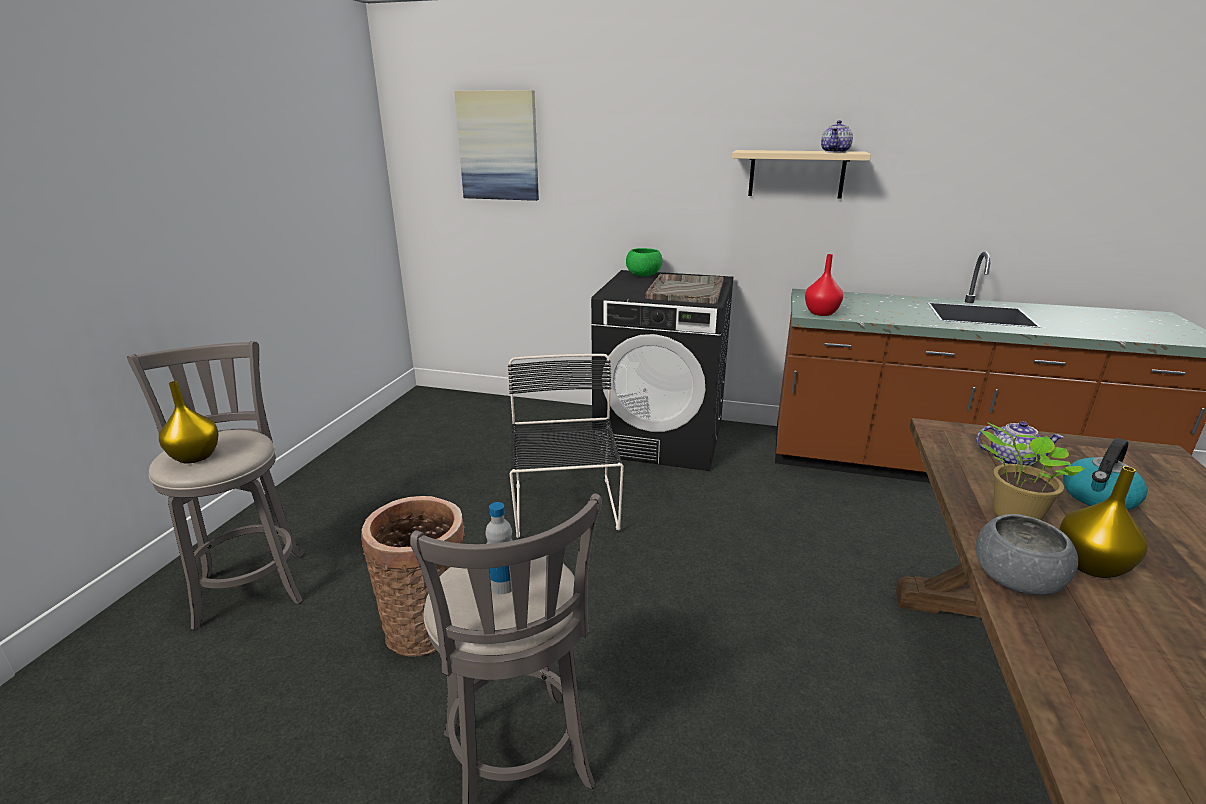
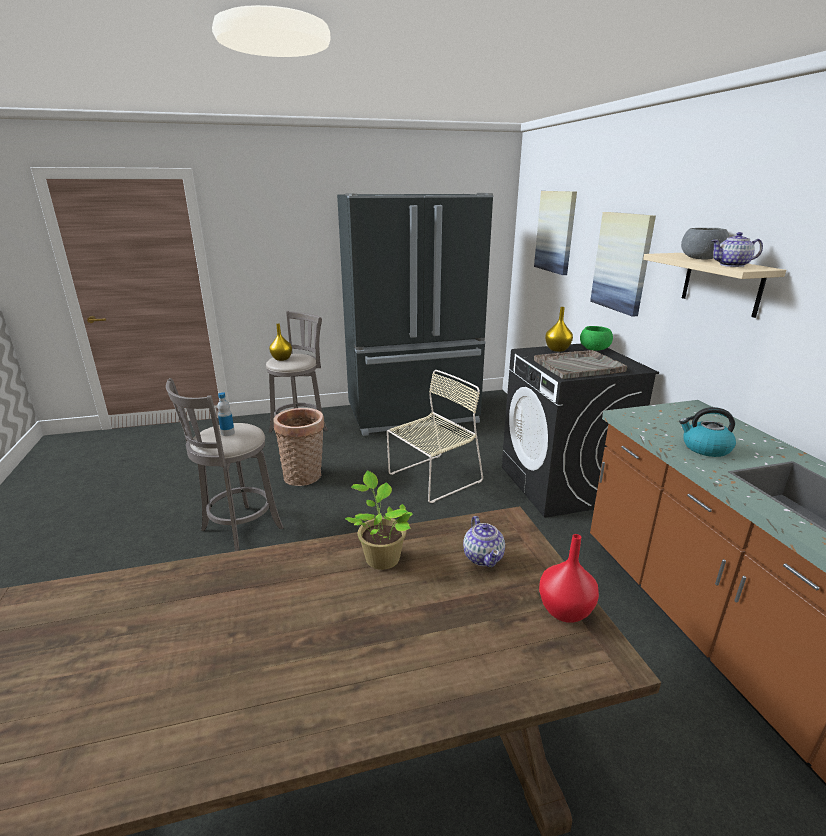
camera: 60 degrees right, 0 degrees up
black chair [508,354,624,538] -> beige chair [387,370,483,503]
red vase [805,254,843,316] -> red vase moved to [539,534,599,623]
grey bowl [975,514,1078,595] -> grey bowl moved to [681,228,729,260]
yellow vase [1059,466,1148,578] -> yellow vase moved to [545,307,573,352]
kettle [1063,438,1147,510] -> kettle moved to [679,407,736,457]
none -> black fridge [337,193,493,436]
none -> picture [590,212,656,317]

